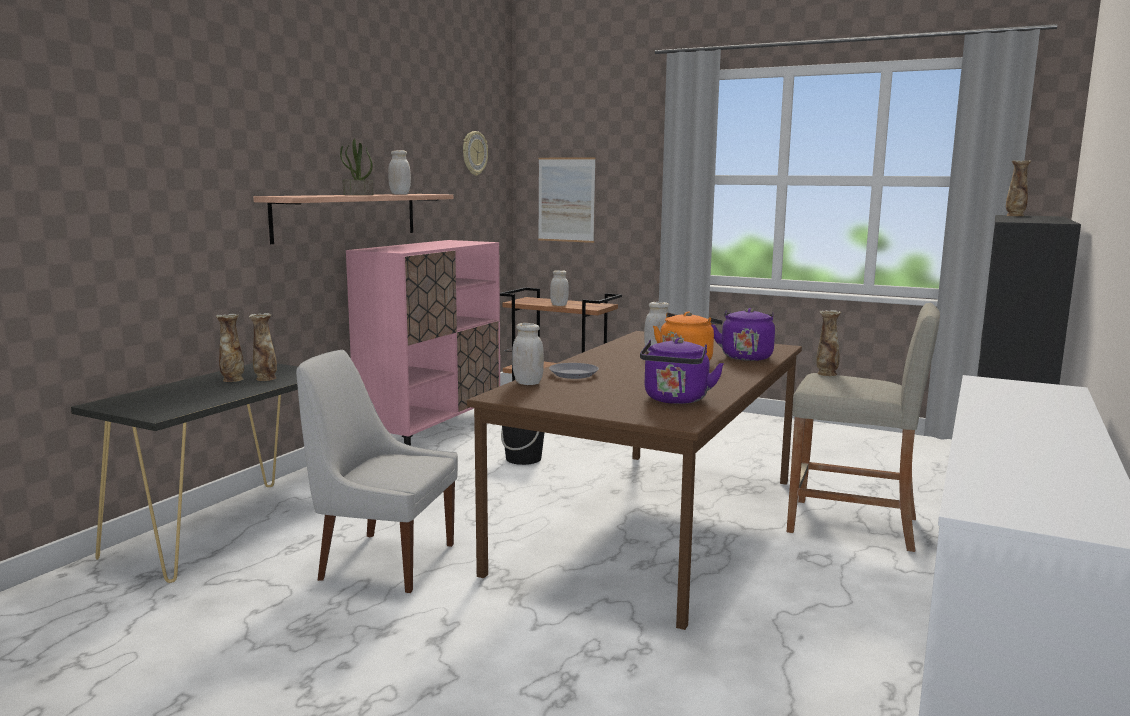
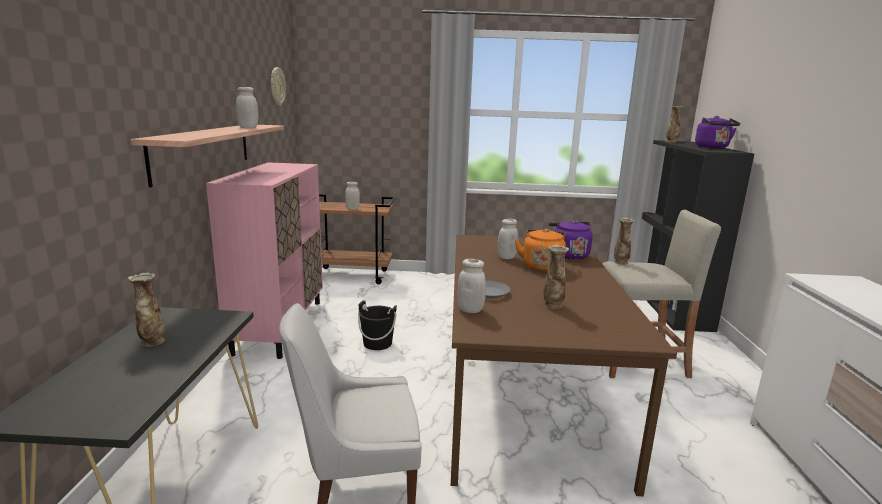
camera: 25 degrees left, 5 degrees up
vase [249,313,277,381] -> vase moved to [543,245,569,309]
potted plant [340,138,373,195] -> none
picture [538,157,596,243] -> none
purple kettle [640,338,724,404] -> purple kettle moved to [695,116,740,148]

